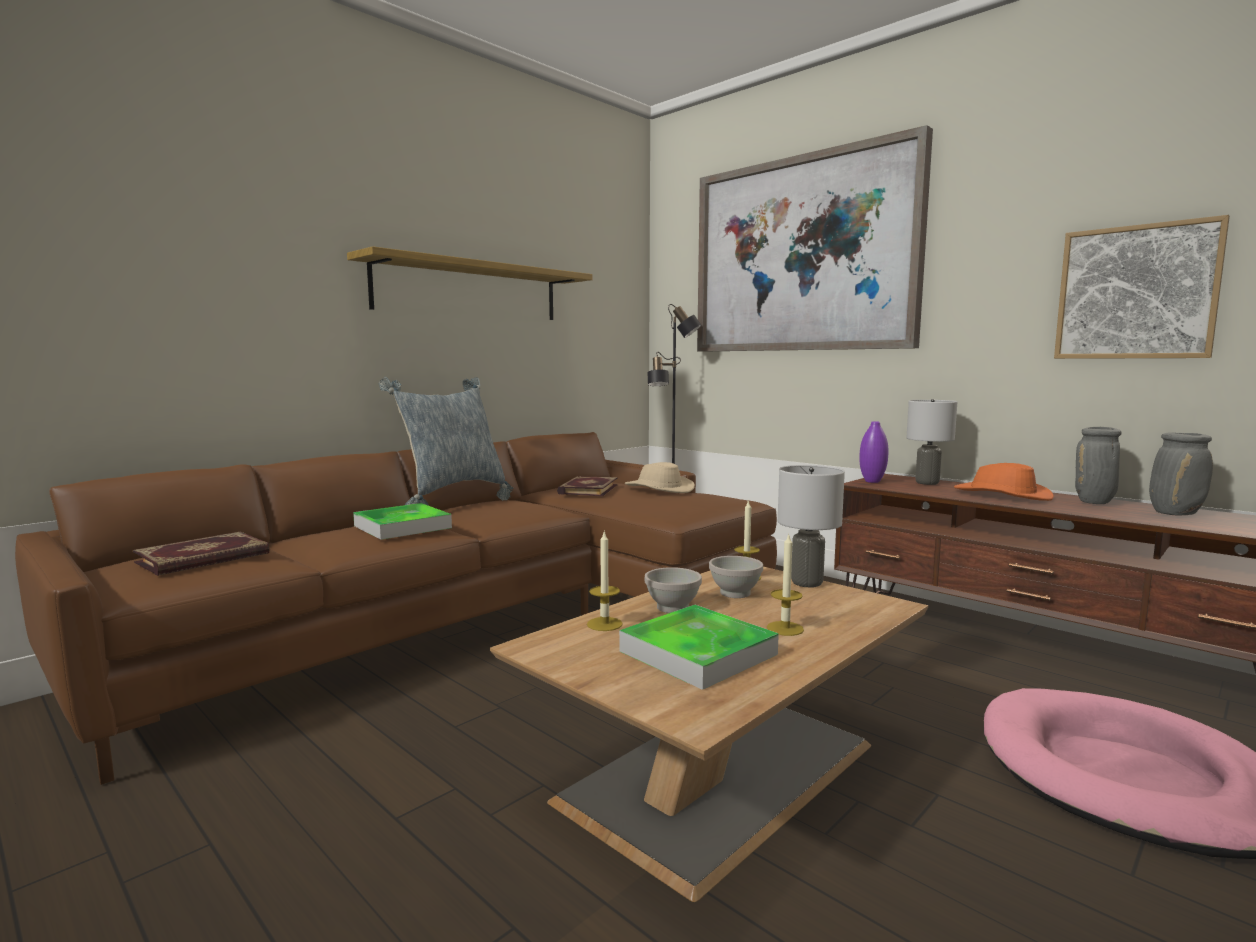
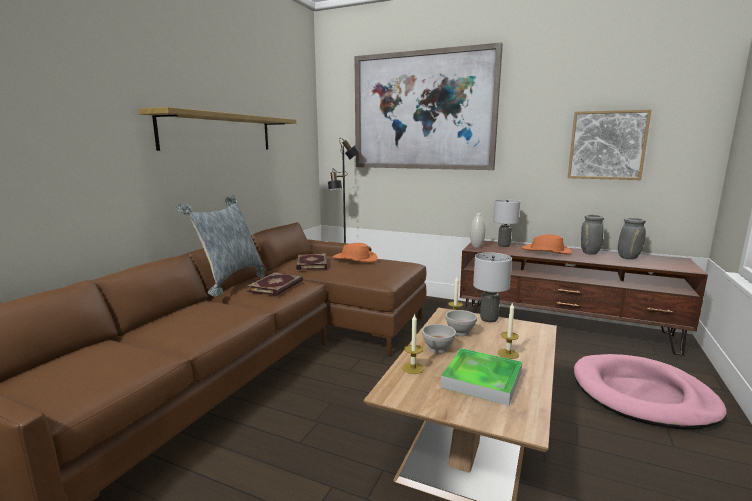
camera: 20 degrees left, 5 degrees up
book [133,532,269,576] -> book moved to [247,272,303,296]
tray [353,503,452,540] -> none
beige hat [625,462,695,493] -> orange hat [333,243,378,262]
purple vase [859,421,888,483] -> white vase [470,213,486,248]

